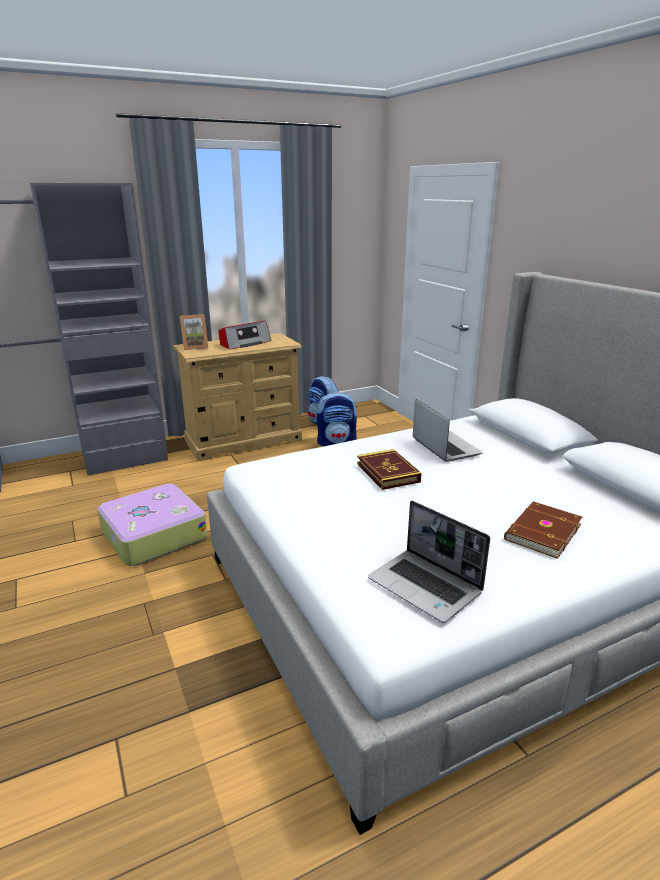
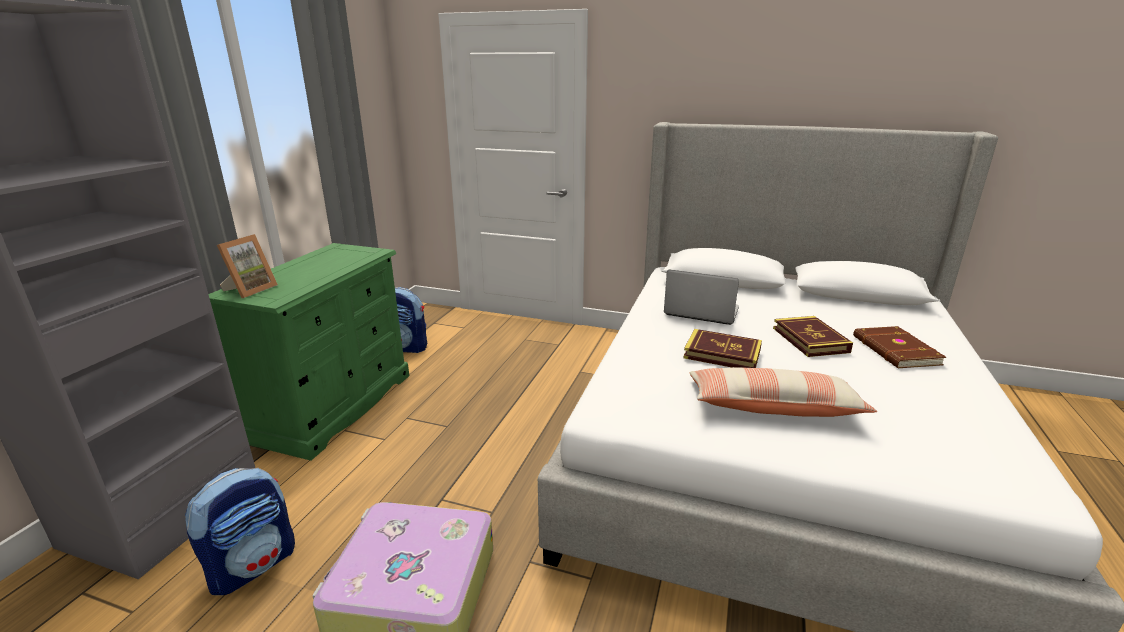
camera: 45 degrees left, 0 degrees up
beige dresser [173,333,302,461] -> green dresser [209,243,409,461]
radio [219,321,272,350] -> none
backpack [317,392,357,446] -> backpack moved to [185,468,295,595]
laptop [368,501,490,623] -> none
none -> pillow [689,367,877,417]
none -> book [773,316,853,357]

